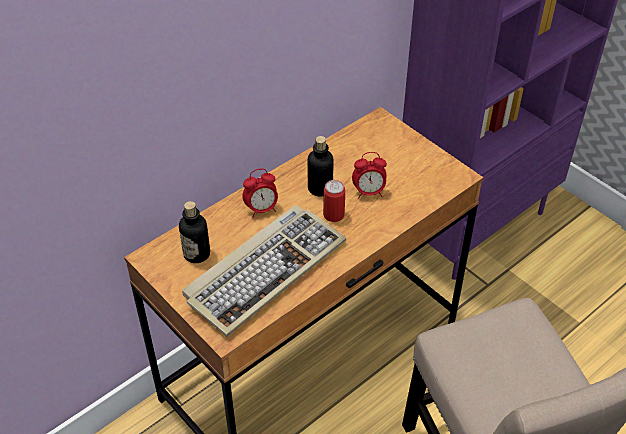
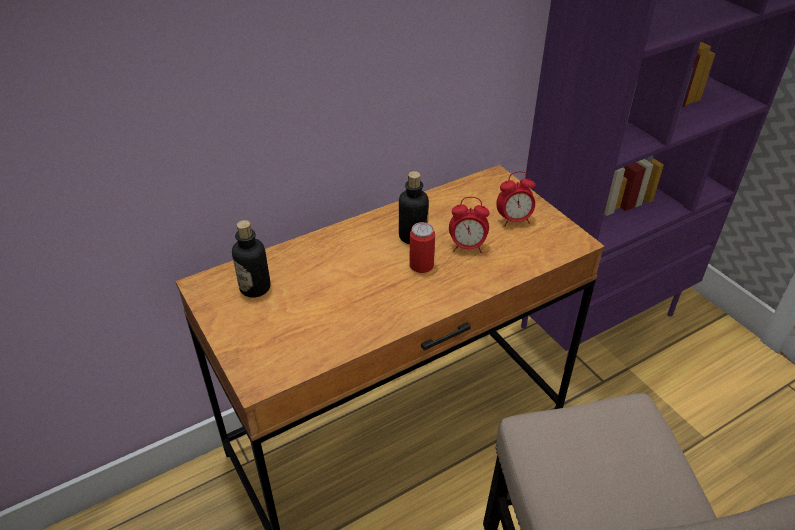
camera: 10 degrees right, 5 degrees down
keyboard [182,205,346,337] -> none
alarm clock [242,168,278,218] -> alarm clock moved to [496,171,536,227]

